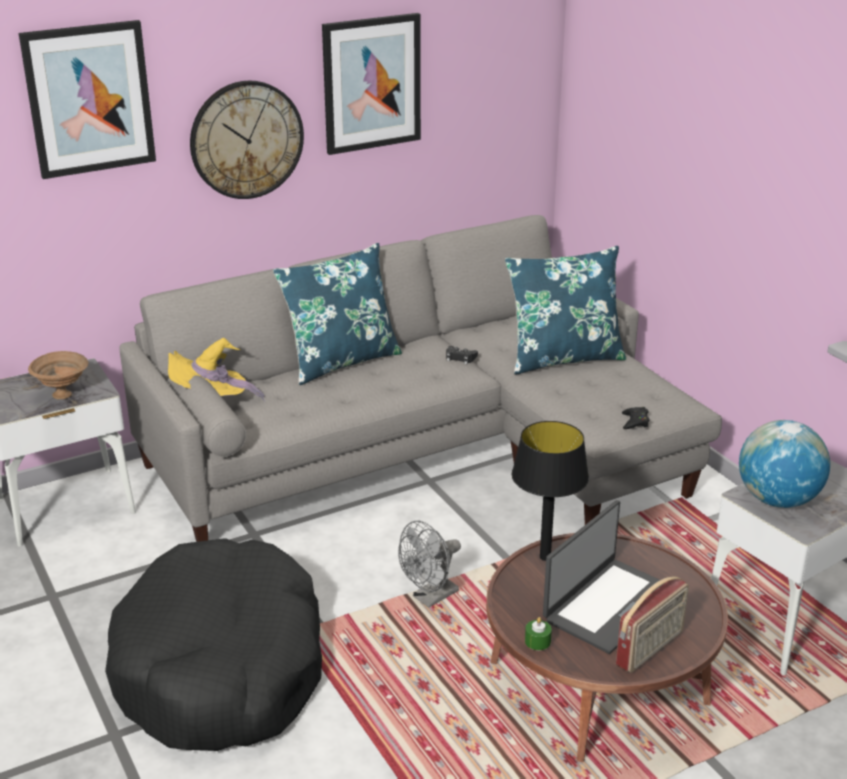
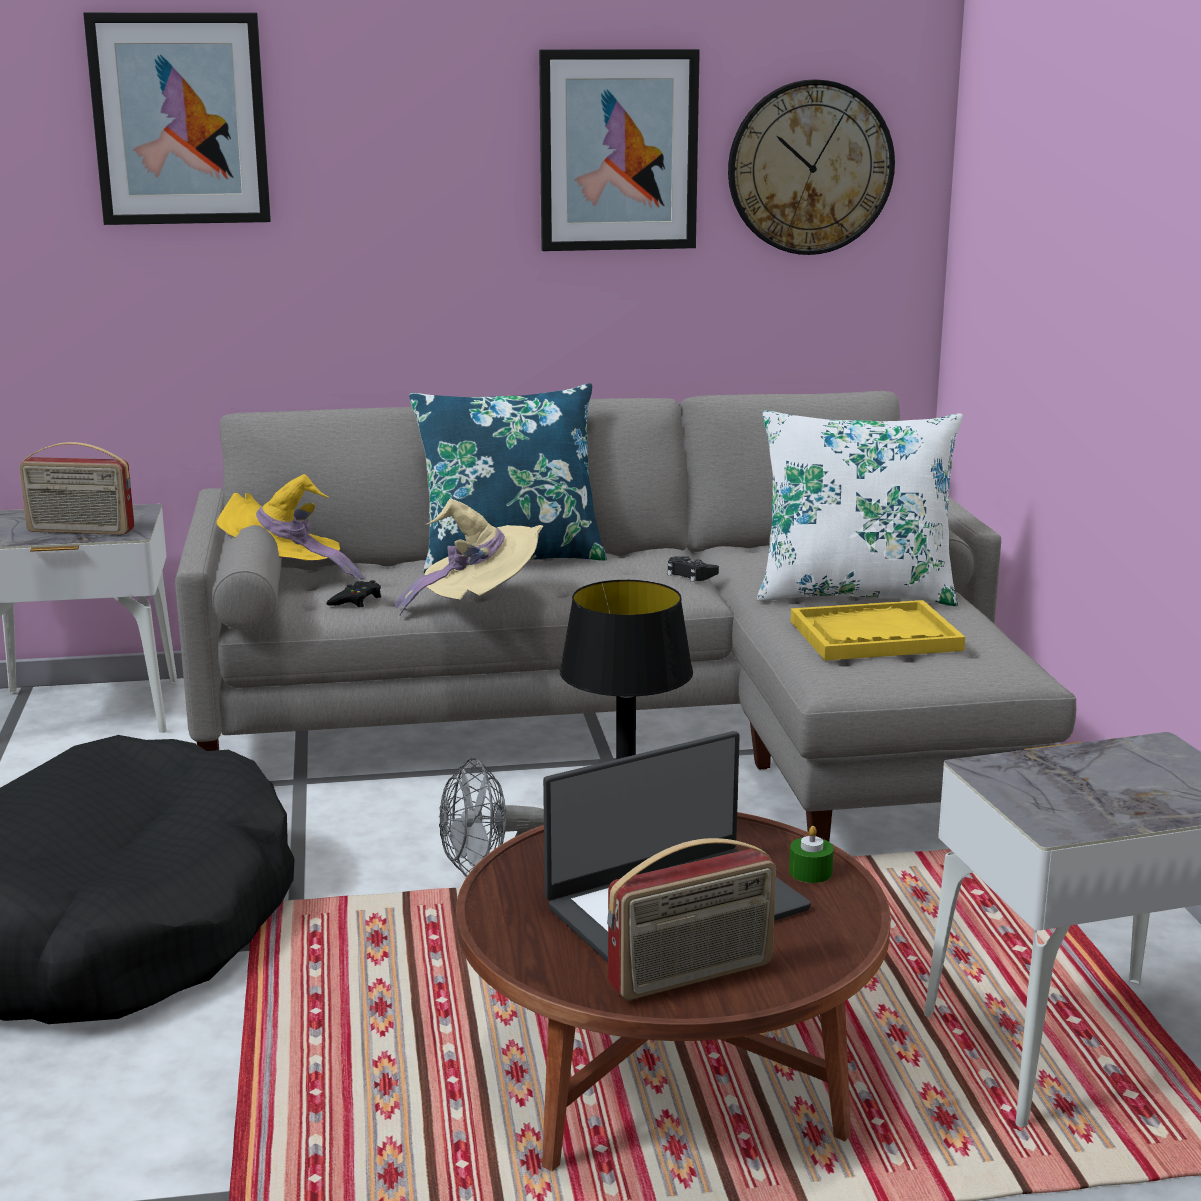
camera: 20 degrees right, 10 degrees down
brown bowl [28,351,89,399] -> radio [19,442,134,535]
wall clock [190,80,304,199] -> wall clock moved to [728,79,895,255]
blue pillow [505,246,626,374] -> white pillow [757,410,963,606]
green candle [525,617,552,650] -> green candle moved to [789,826,834,883]
black game controller [622,407,649,429] -> black game controller moved to [326,580,381,607]
globe [739,420,830,508] -> none
none -> beige hat [395,499,544,615]
none -> yellow tray [790,600,965,661]

